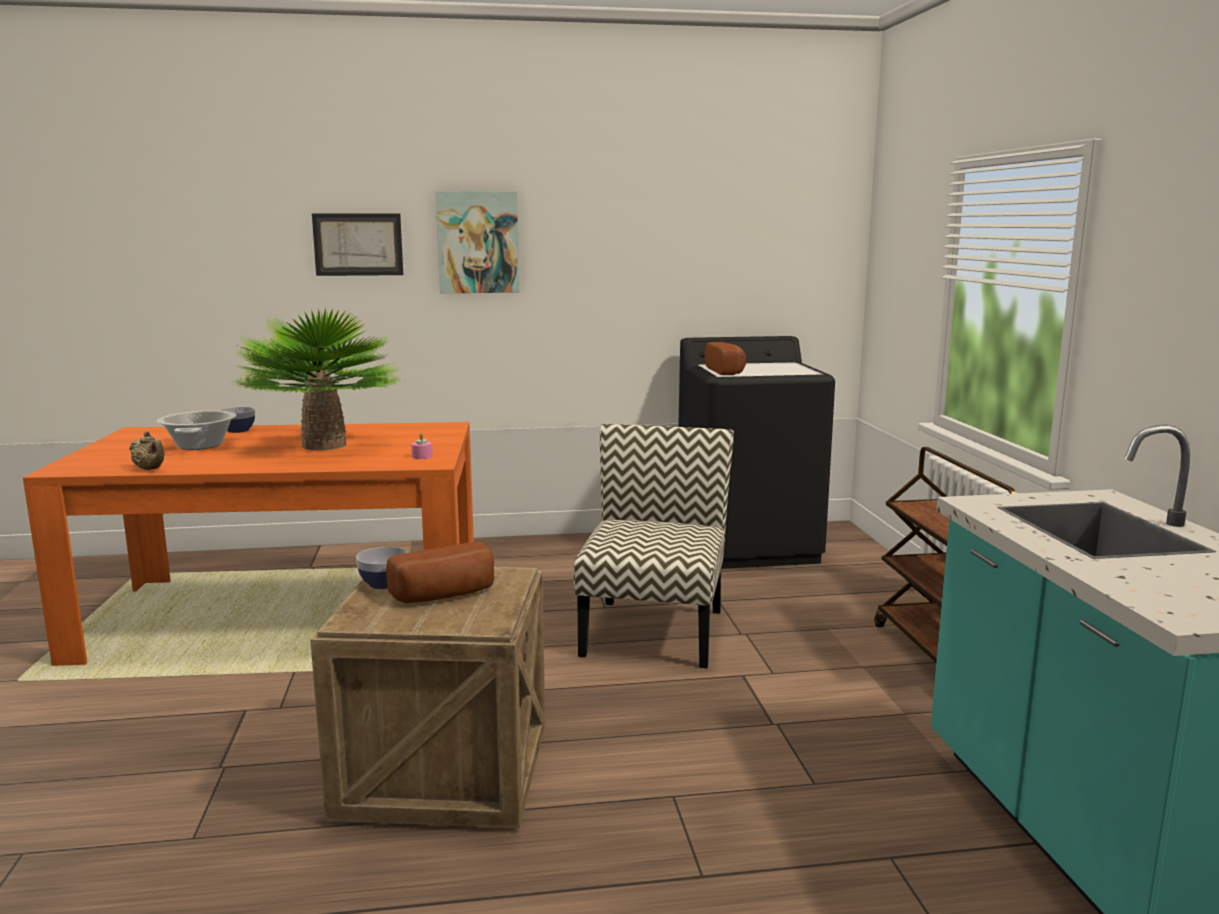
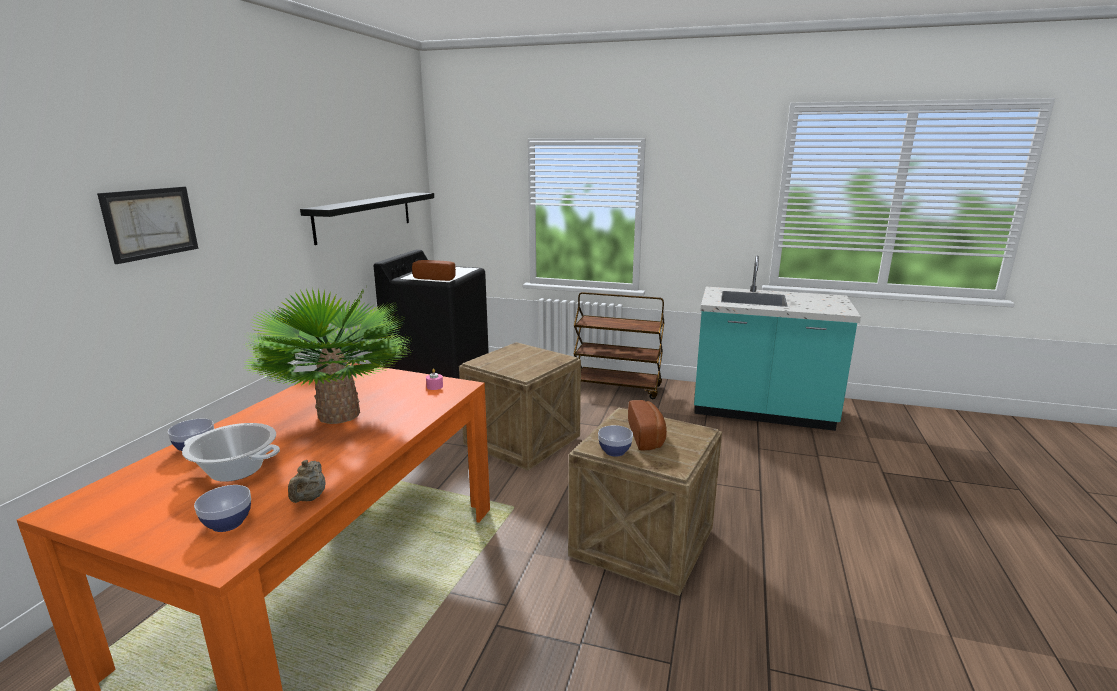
camera: 65 degrees left, 5 degrees up
beige teapot [130,431,164,470] -> beige teapot turned 120 degrees clockwise [288,460,325,503]
picture [436,191,519,293] -> none
chair [574,424,734,668] -> crate [459,342,581,471]
none -> bowl [194,485,251,532]
none -> black shelf [300,193,434,245]

